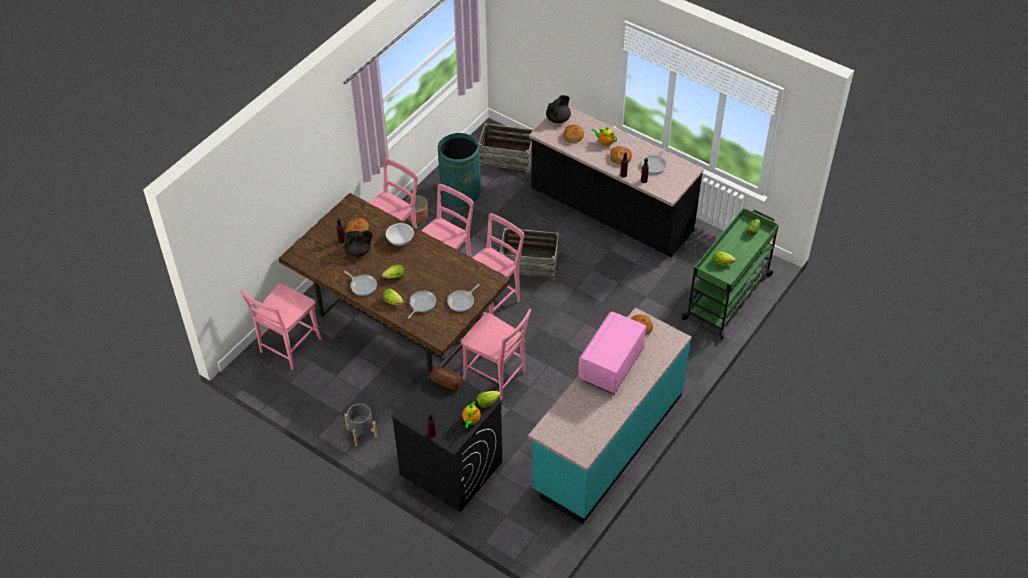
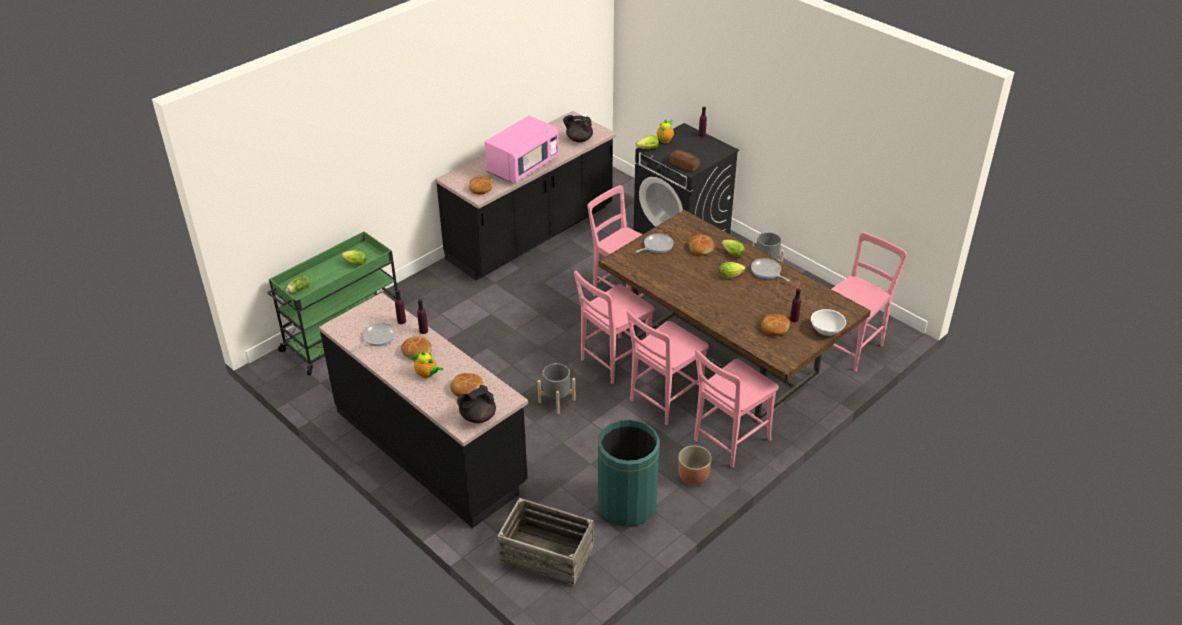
camera: 170 degrees left, 10 degrees down
black teapot [345,230,373,257] -> black teapot moved to [563,115,593,142]
white bowl [386,223,414,246] -> white bowl moved to [811,309,846,336]
frying pan [407,290,436,319] -> bread [689,235,714,255]
crate [499,228,559,279] -> grey planter [538,363,576,414]
turquoise counter [528,308,692,524] -> black counter [435,111,616,281]

